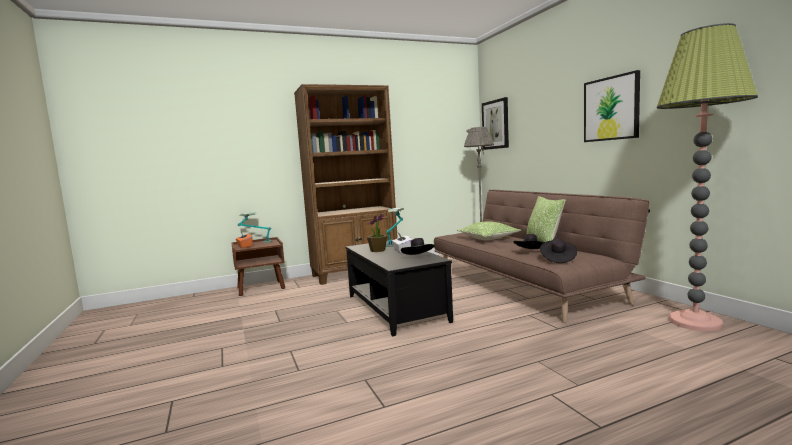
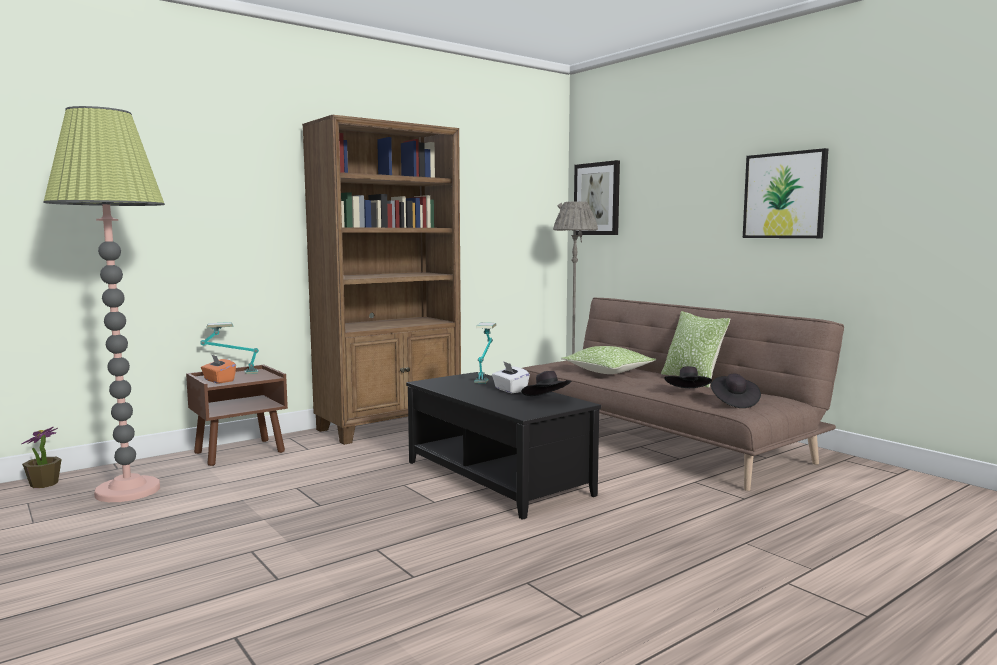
camera: 15 degrees left, 0 degrees up
potted plant [367,214,387,252] -> potted plant moved to [22,427,62,488]
floor lamp [657,23,758,331] -> floor lamp moved to [43,106,165,502]

